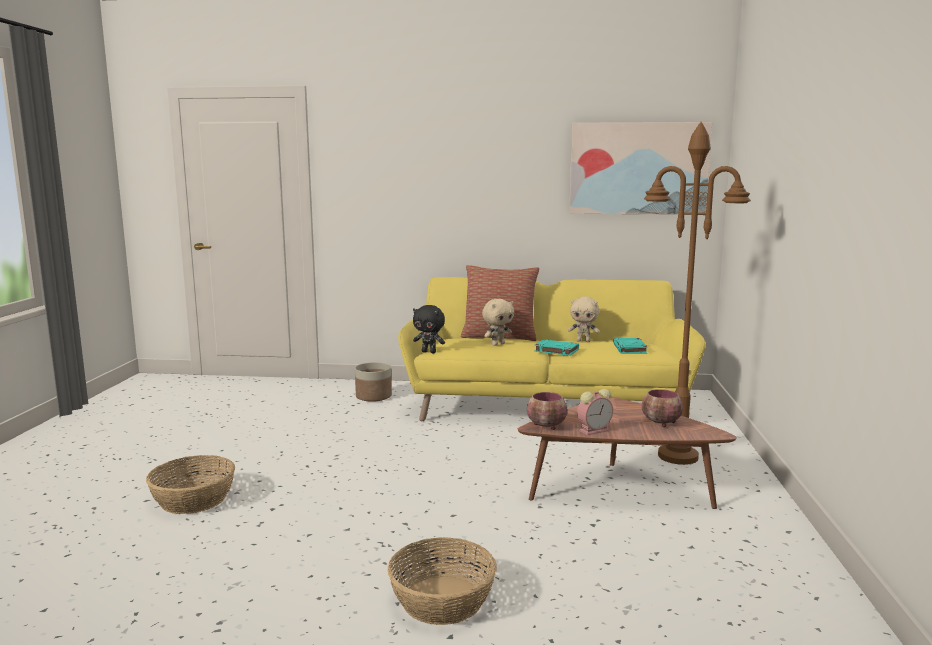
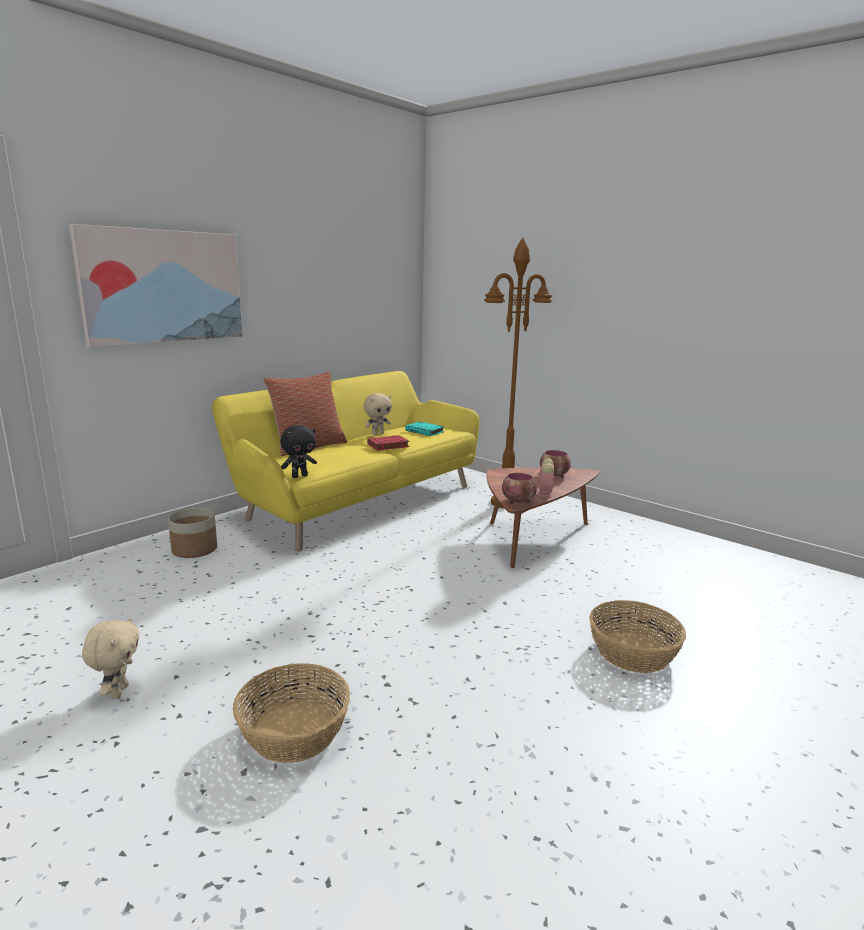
camera: 55 degrees left, 5 degrees up
beige plush toy [482,299,514,346] -> beige plush toy moved to [82,617,140,699]
turquoise book [534,339,579,356] -> red book [367,435,409,451]
picture [569,122,712,214] -> picture moved to [69,224,243,347]

